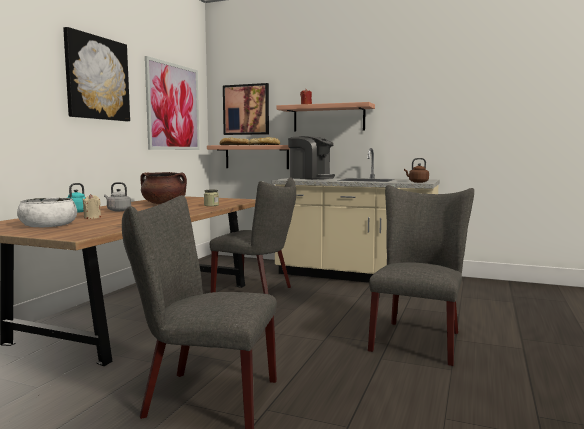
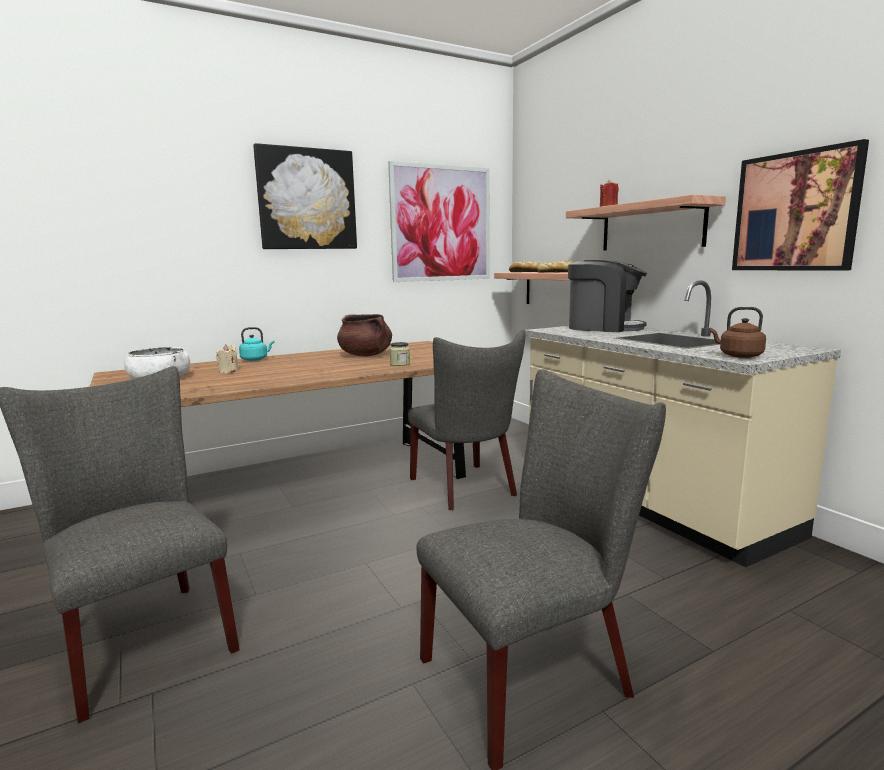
camera: 40 degrees right, 5 degrees up
grey kettle [104,182,131,211] -> none
picture [223,83,269,135] -> picture moved to [732,139,869,271]
coffee machine [288,136,335,179] -> coffee machine turned 45 degrees counterclockwise [568,260,647,332]

